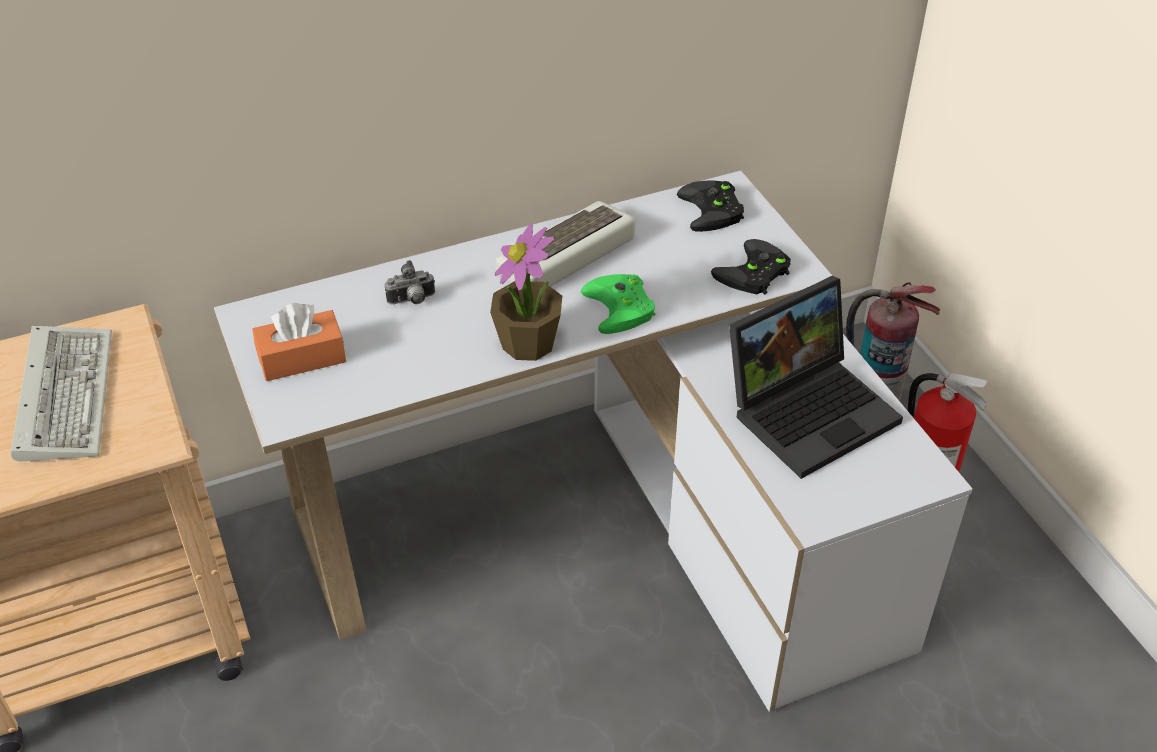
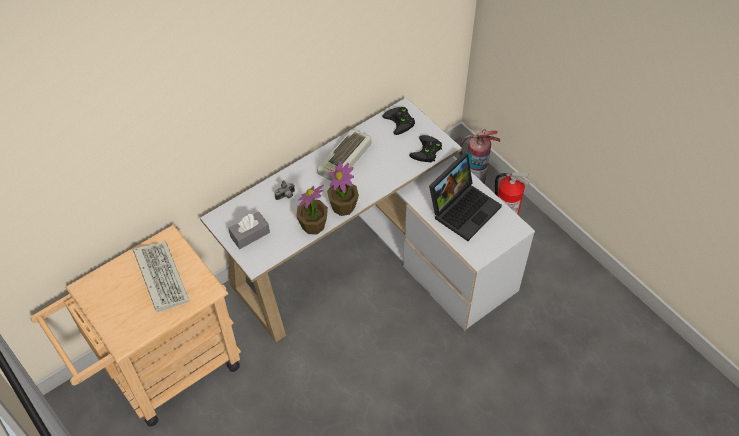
camera: 15 degrees left, 10 degrees up
orange tissue box [252,303,346,381] -> grey tissue box [228,212,270,249]
green game controller [581,274,655,334] -> none
none -> potted plant [296,185,328,235]

